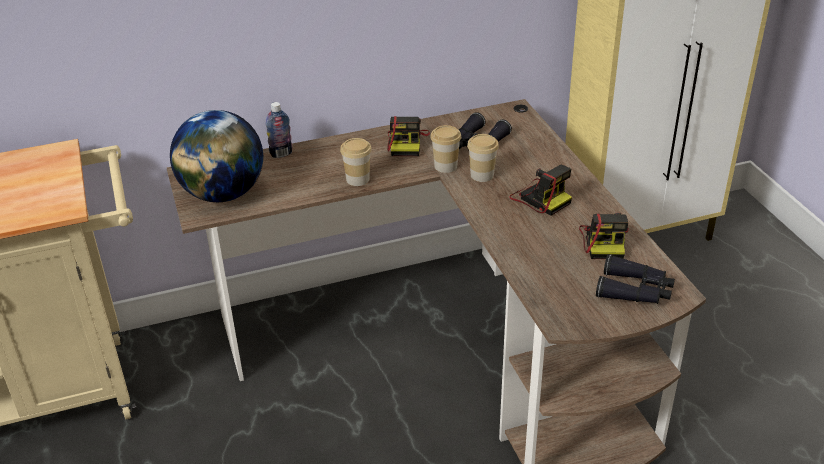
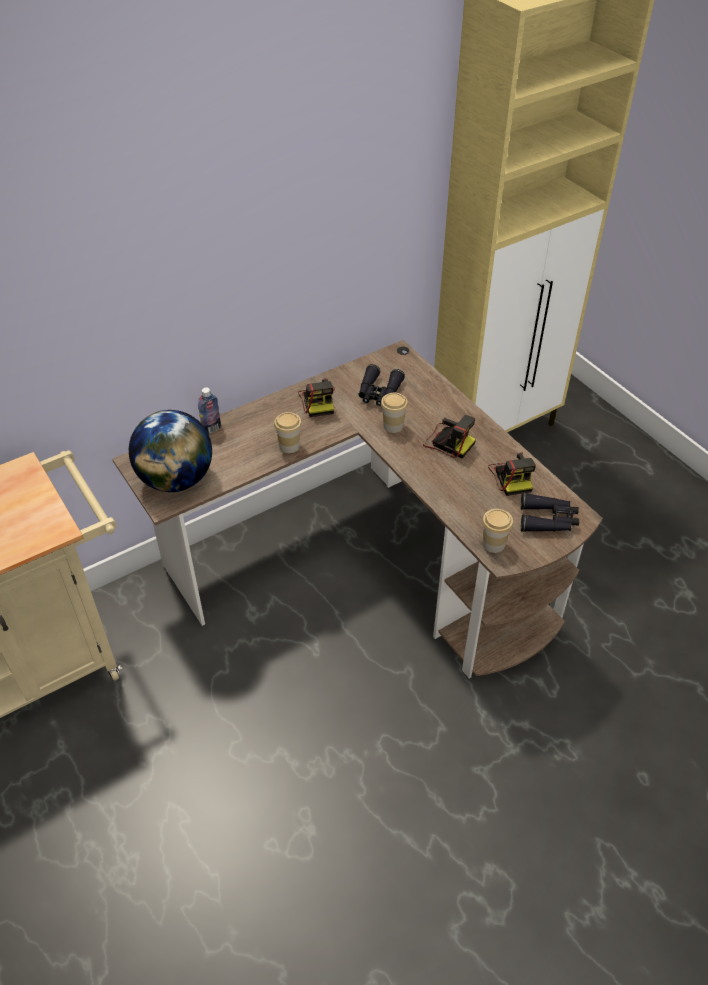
camera: 15 degrees left, 10 degrees up
cup [430,125,461,173] -> cup moved to [482,509,513,553]

